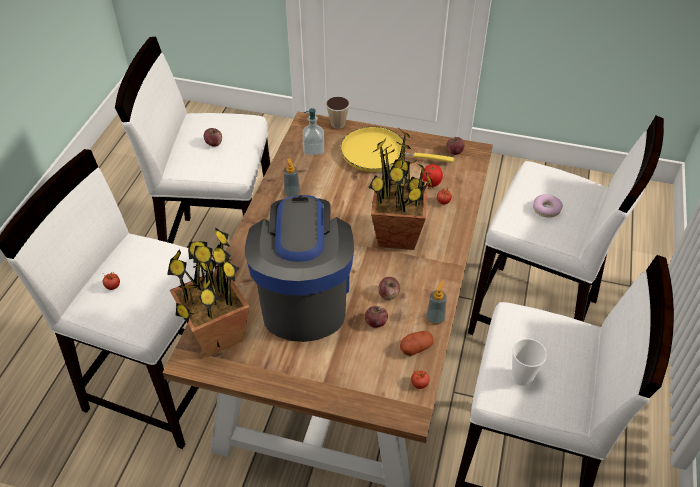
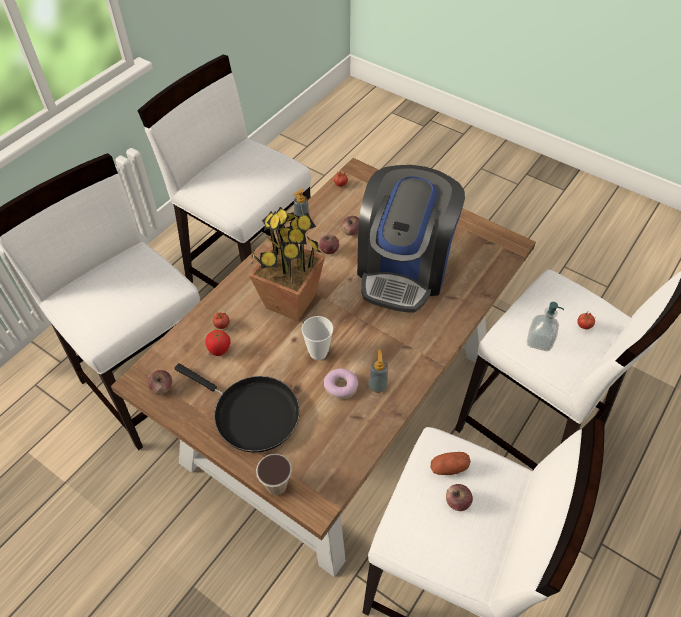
camera: 160 degrees left, 5 degrees up
potted plant [167,227,249,357] -> none
soap dispenser [303,108,324,155] -> soap dispenser moved to [527,302,564,351]
yellow frying pan [341,127,454,172] -> black frying pan [174,363,300,453]
potato [400,331,434,356] -> potato moved to [430,452,471,475]
cup [512,339,547,386] -> cup moved to [302,316,333,360]
donut [533,194,563,218] -> donut moved to [324,368,358,399]

